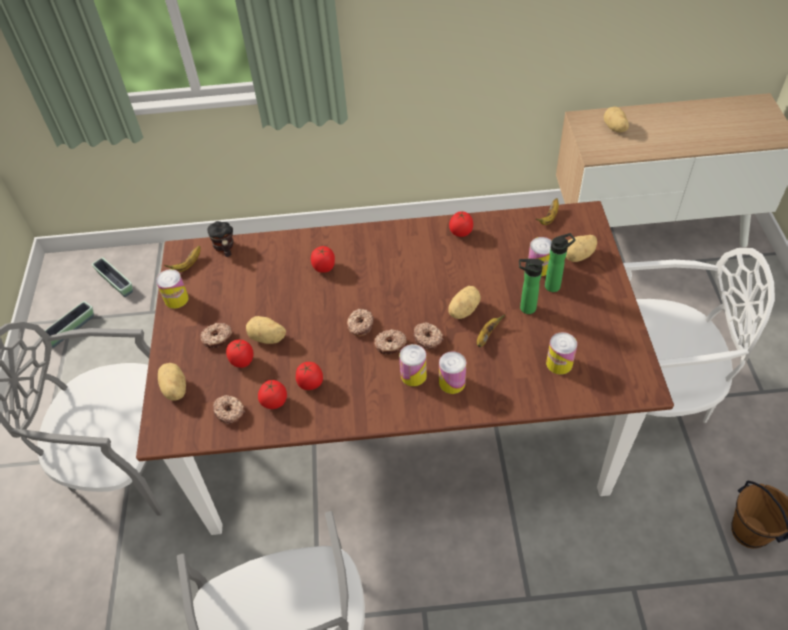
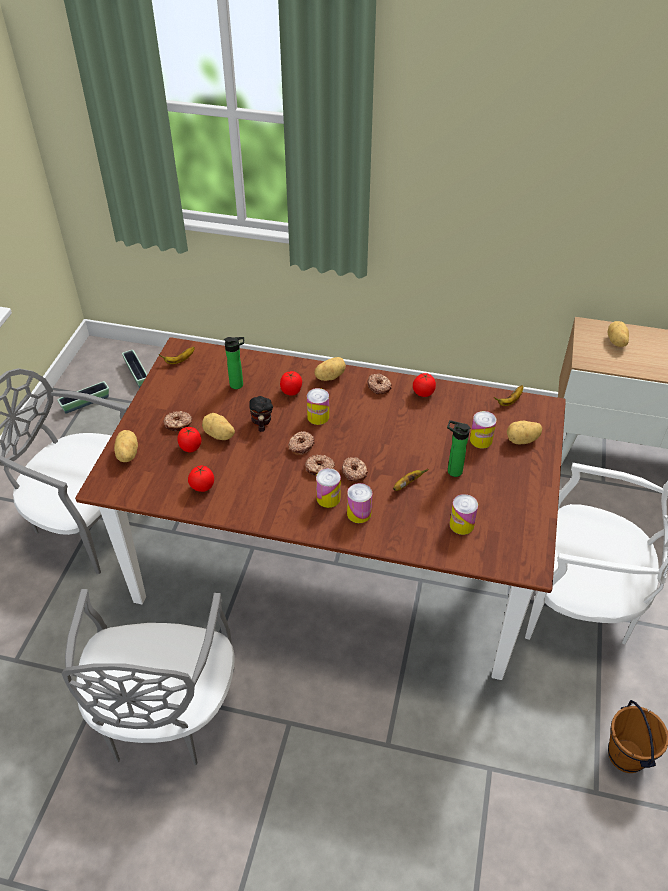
camera: 15 degrees right, 5 degrees down
can [156,269,189,309] -> can moved to [307,388,329,425]
mug [207,221,234,257] -> mug moved to [249,396,273,432]
donut [213,395,245,424] -> donut moved to [368,374,392,395]
tomato [296,362,323,390] -> none
potato [448,286,481,319] -> potato moved to [315,357,346,381]
bottle [545,233,576,292] -> bottle moved to [224,337,244,389]

